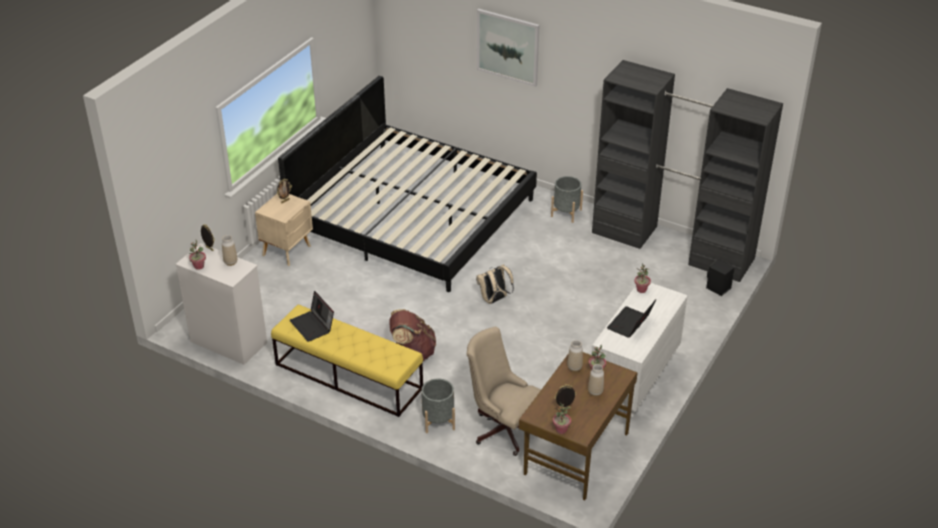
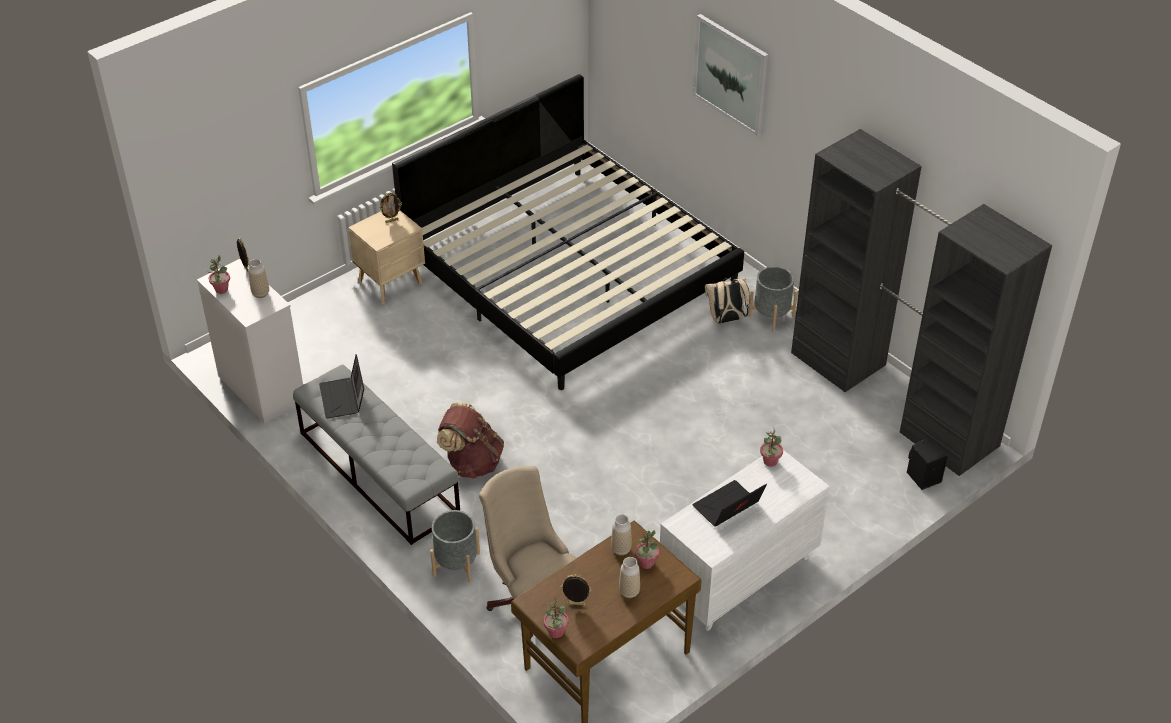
camera: 20 degrees right, 5 degrees up
yellow bench [271,305,423,417] -> grey bench [293,365,460,545]
beige backpack [476,264,514,304] -> beige backpack moved to [705,278,750,324]

